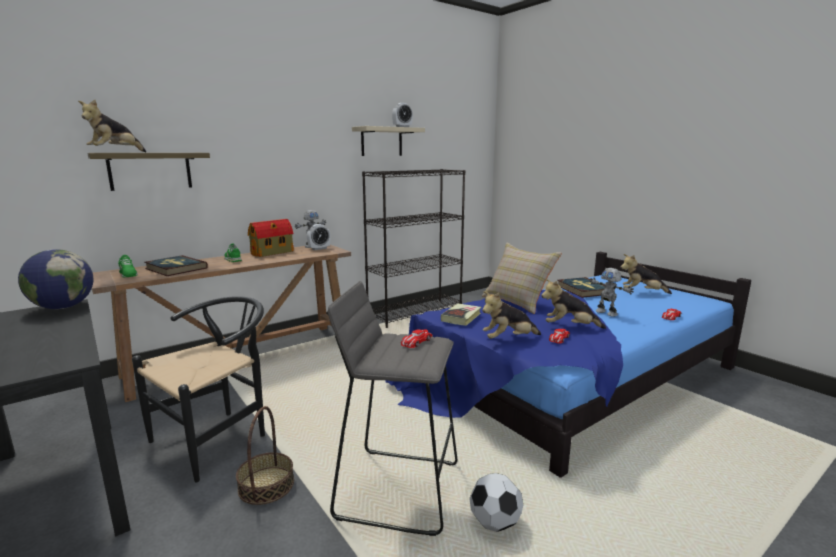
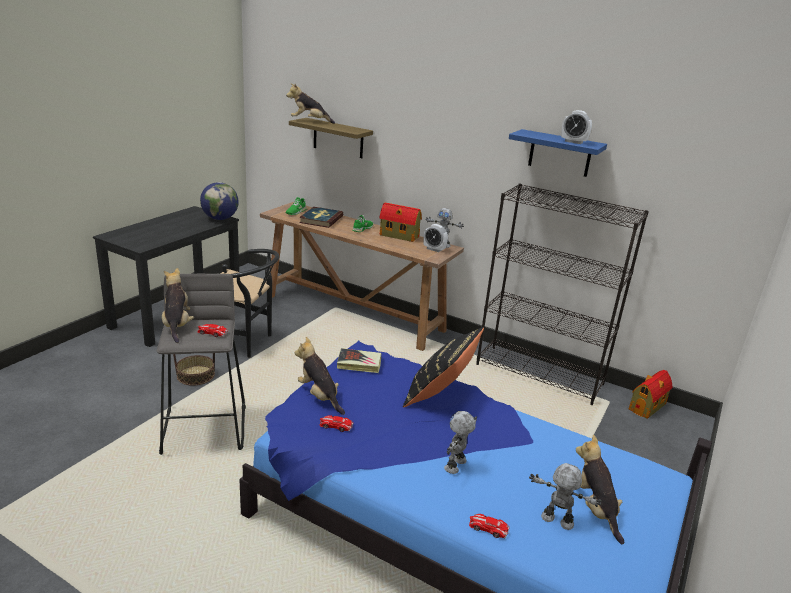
camera: 65 degrees right, 10 degrees up
beige shelf [352,126,425,156] -> blue shelf [509,129,607,177]
football [469,473,523,532] -> none
beige pillow [482,243,562,314] -> black pillow [403,327,484,407]
plush toy [541,279,606,329] -> plush toy moved to [162,268,194,343]
book [558,277,605,298] -> none
none -> toy robot [529,463,602,530]
none -> toy house [629,370,672,419]

